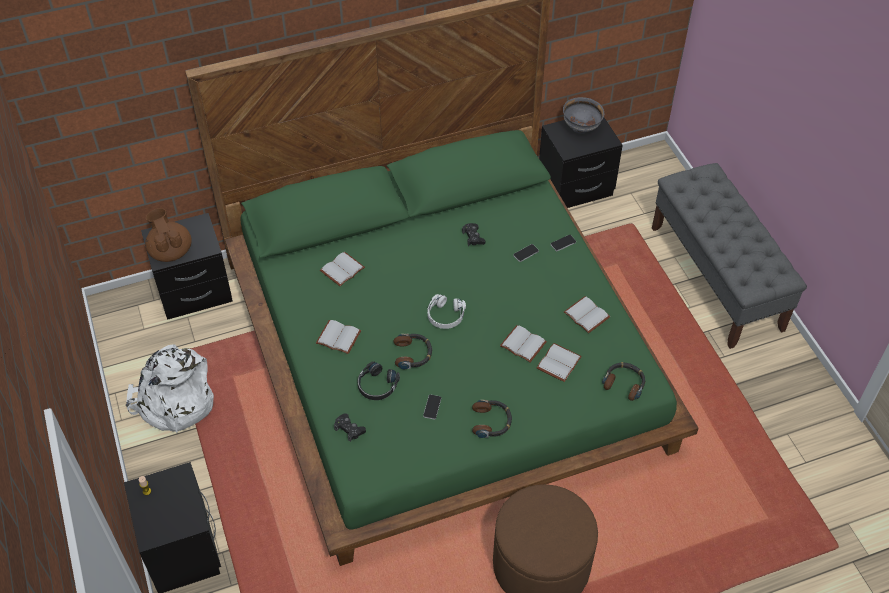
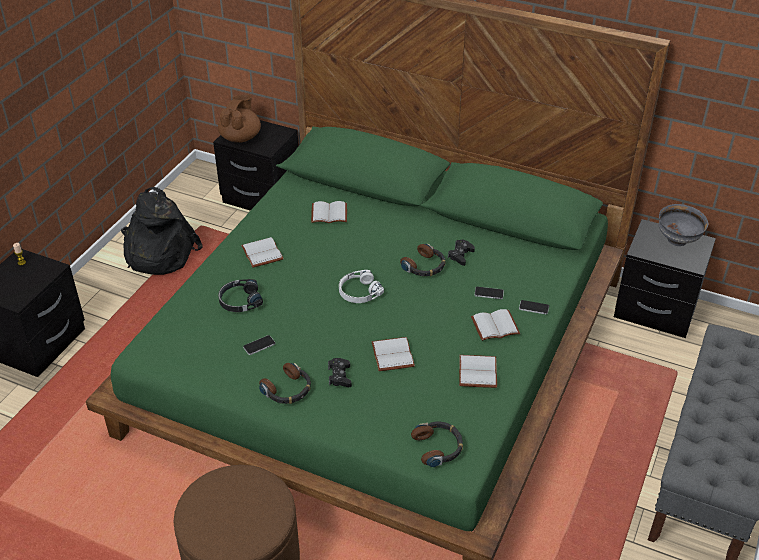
camera: 45 degrees right, 10 degrees down
white backpack [126,345,214,433] -> black backpack [121,187,203,275]
black game controller [334,413,366,442] -> black game controller moved to [328,358,352,387]
headphones [393,334,432,369] -> headphones moved to [400,243,446,276]
white book [537,343,582,382] -> white book moved to [471,309,520,341]

